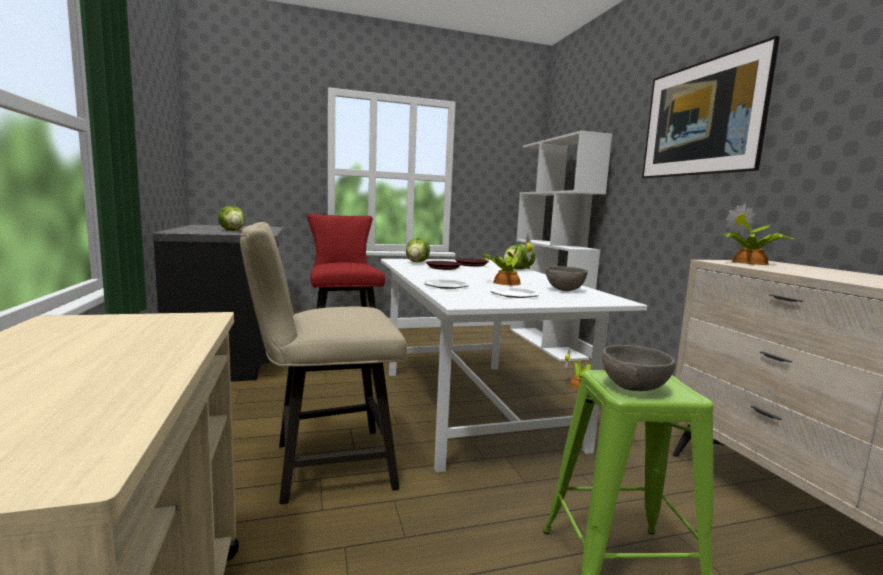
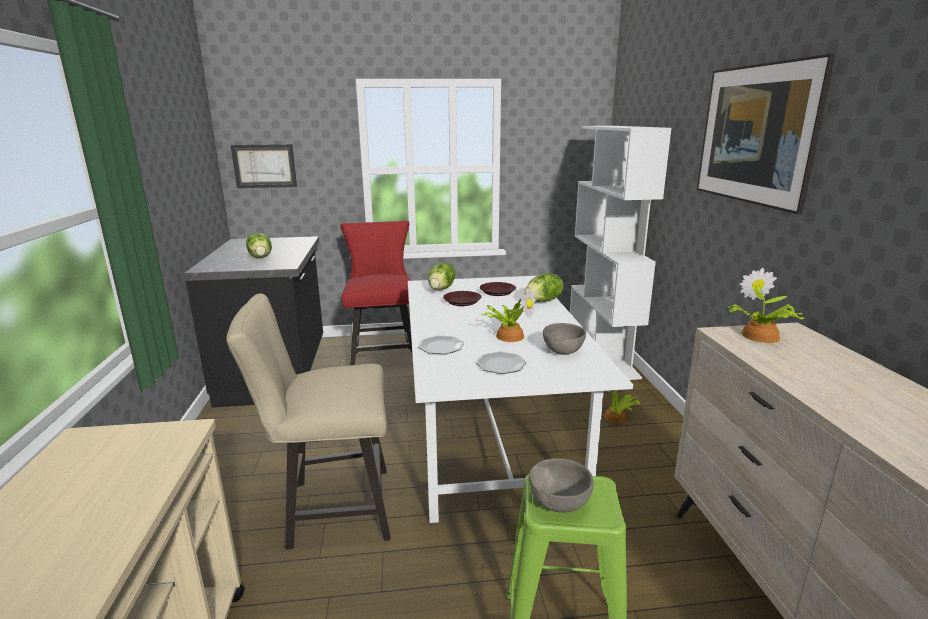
camera: 10 degrees right, 10 degrees up
none -> picture [231,144,297,188]

